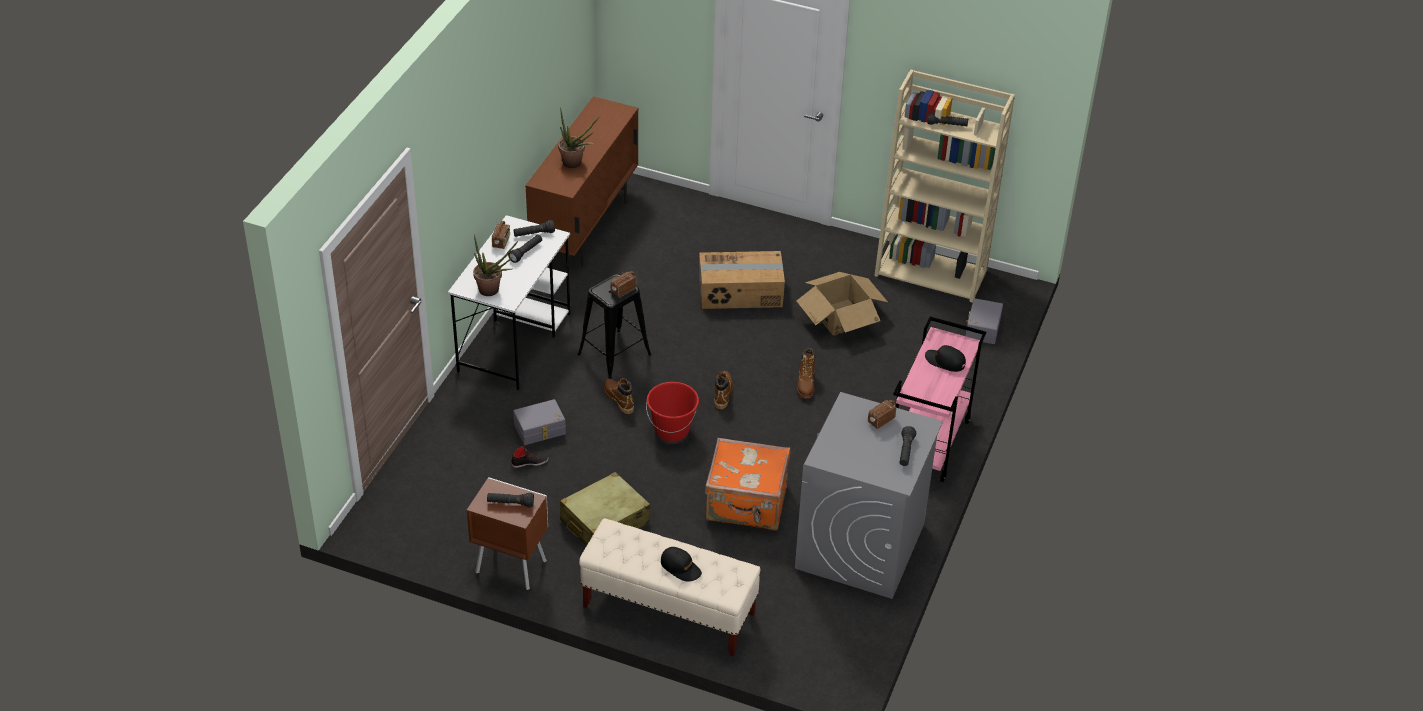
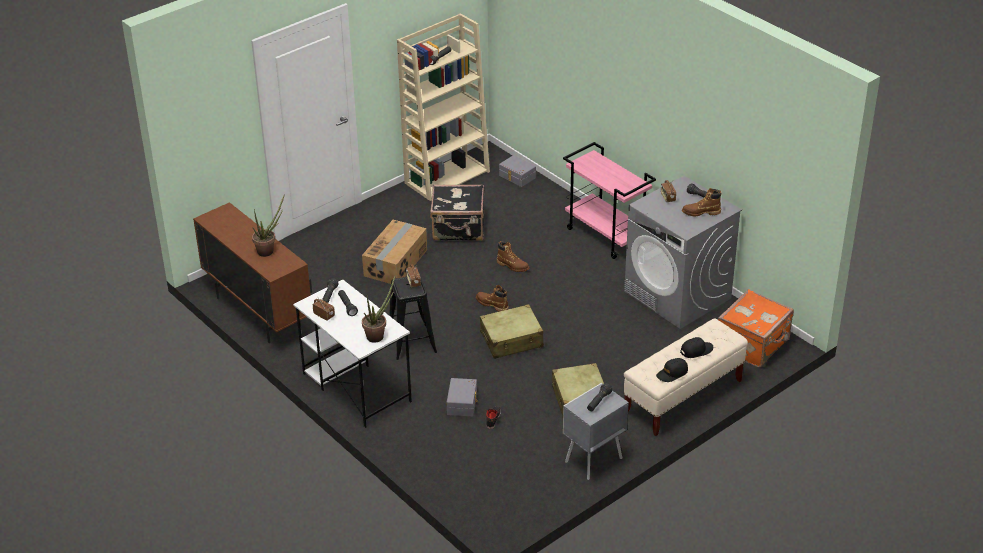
camera: 60 degrees left, 5 degrees down
brown nightstand [467,477,548,590] -> grey nightstand [563,383,629,480]
brown boot [603,378,634,414] -> brown boot moved to [682,188,721,217]
red bucket [646,382,699,442] -> beige suitcase [480,304,544,359]
orange suitcase [705,438,790,531] -> orange suitcase moved to [718,289,794,367]
cardboard box [797,272,888,335] -> black suitcase [430,184,484,241]
black cap [925,345,966,372] -> black cap moved to [656,358,688,382]

